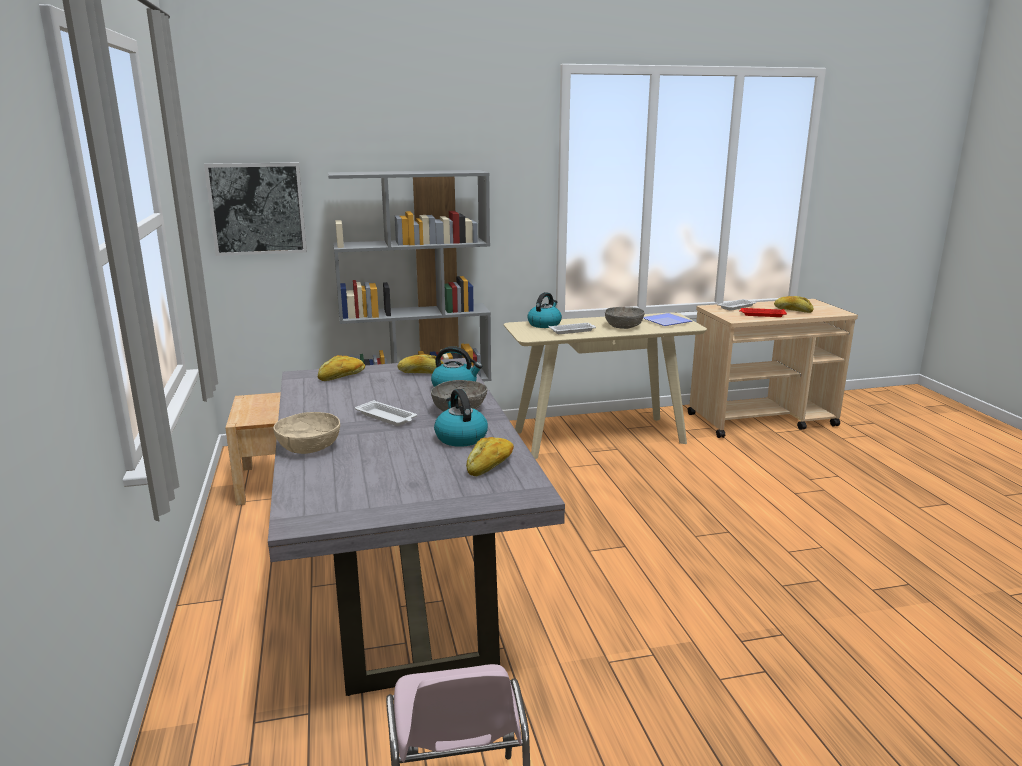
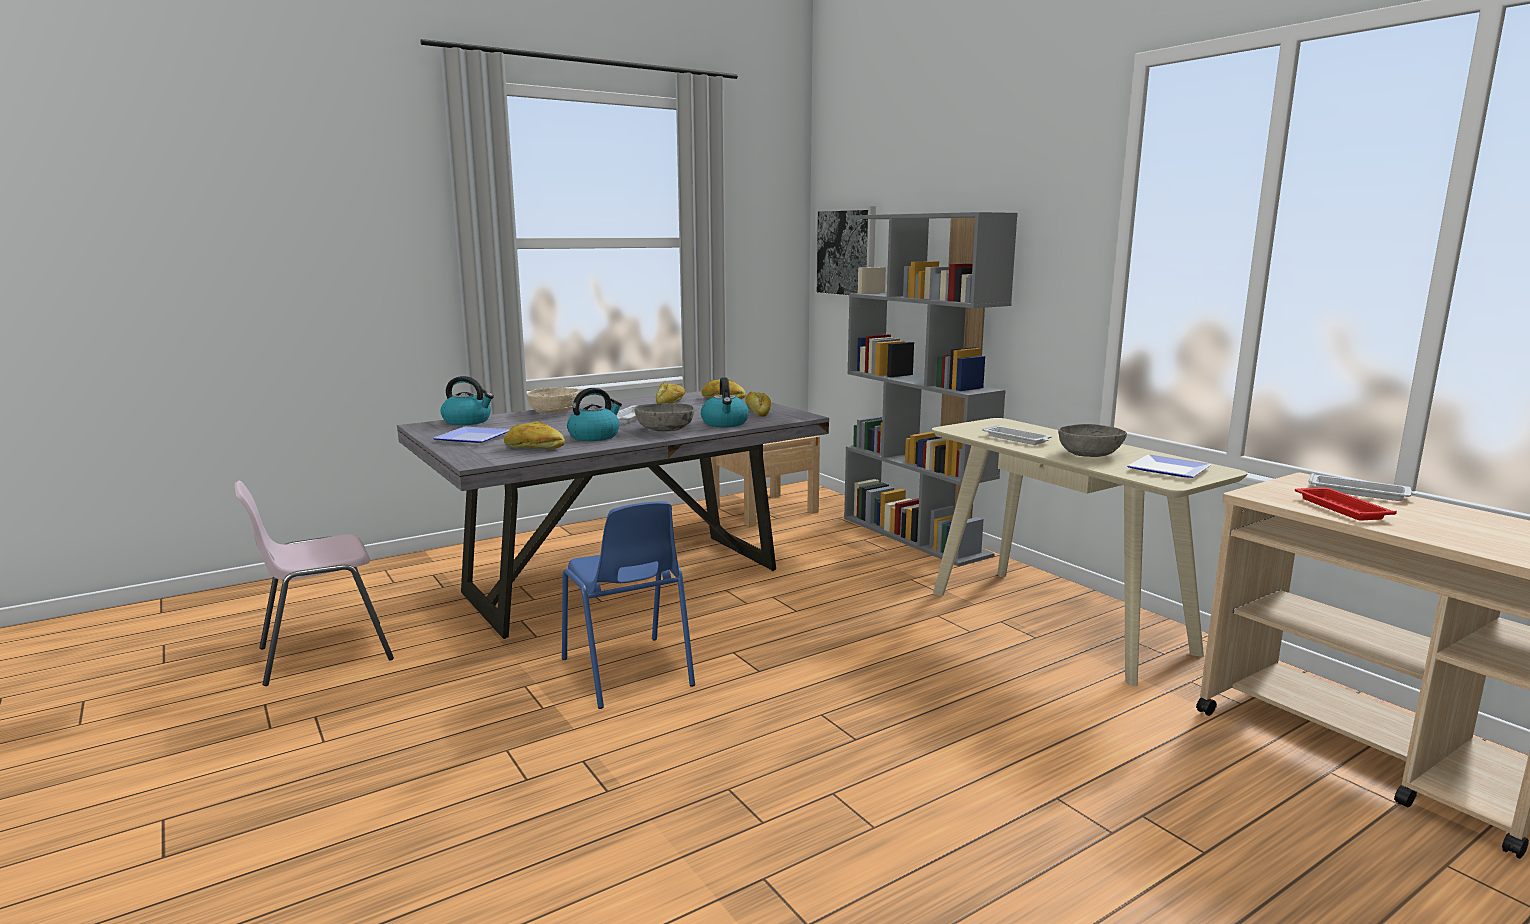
camera: 70 degrees right, 5 degrees down
kettle [527,292,562,328] -> kettle moved to [440,376,494,425]
bread [774,296,814,313] -> bread moved to [656,383,685,404]
none -> plate [433,427,510,443]
none -> blue chair [562,501,695,709]

